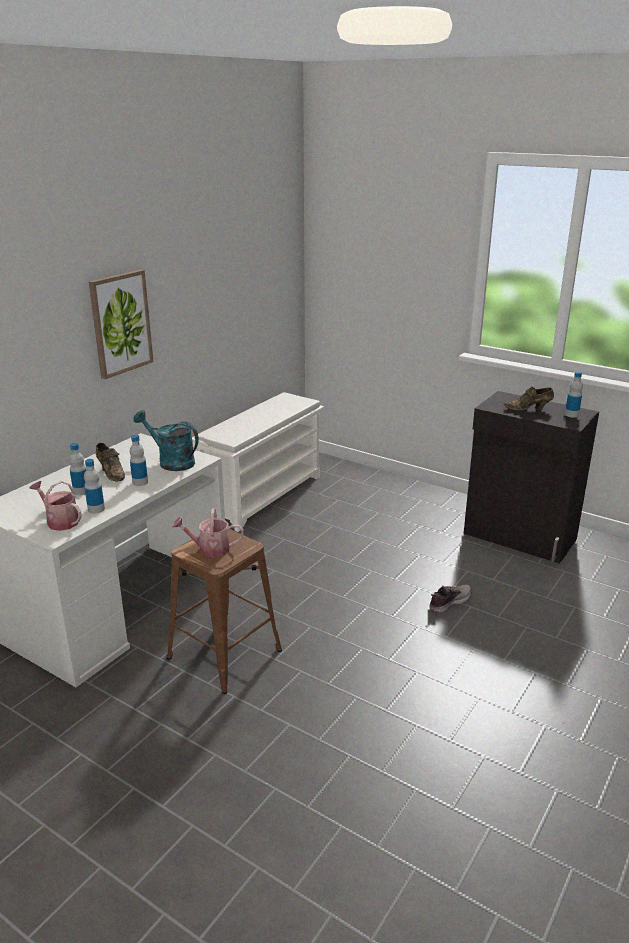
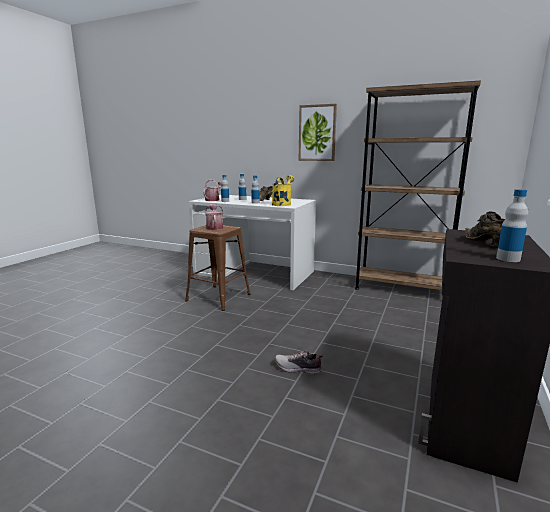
camera: 80 degrees right, 10 degrees down
turquoise watering can [133,410,199,471] -> yellow watering can [272,175,294,206]
white shoe rack [192,392,324,532] -> brown bookcase [355,80,481,290]
shoe [430,584,472,613] -> shoe turned 150 degrees clockwise [275,351,323,374]

